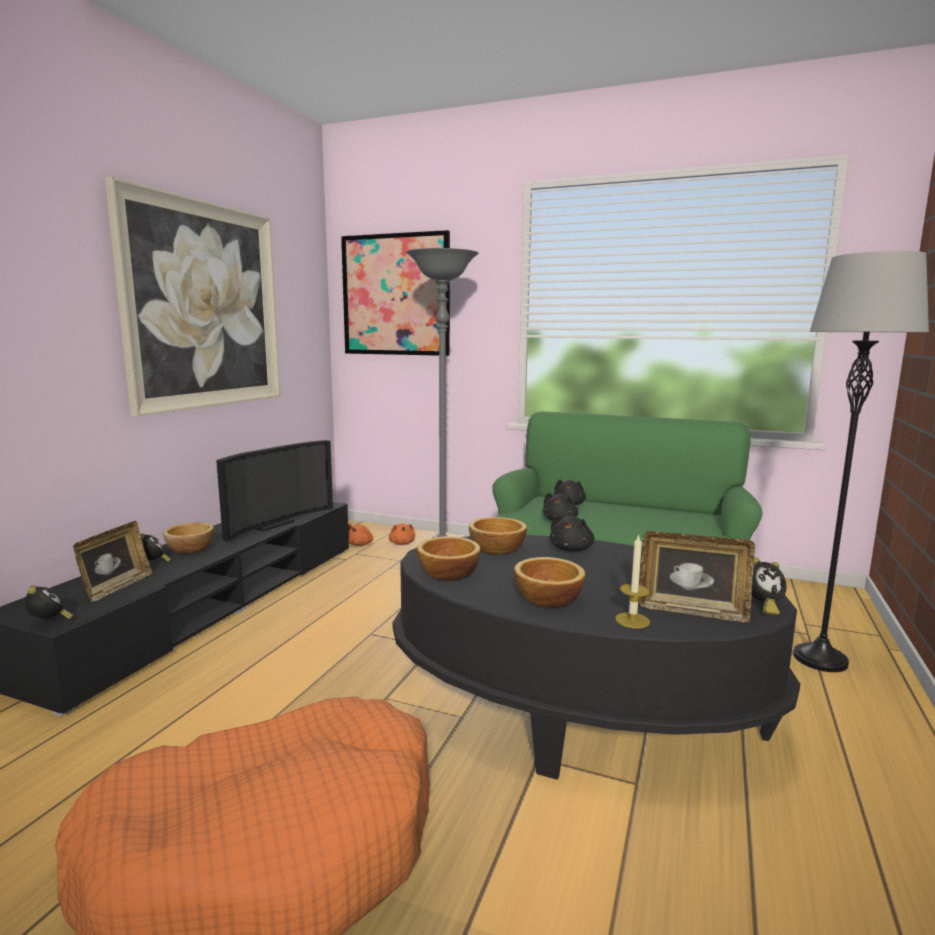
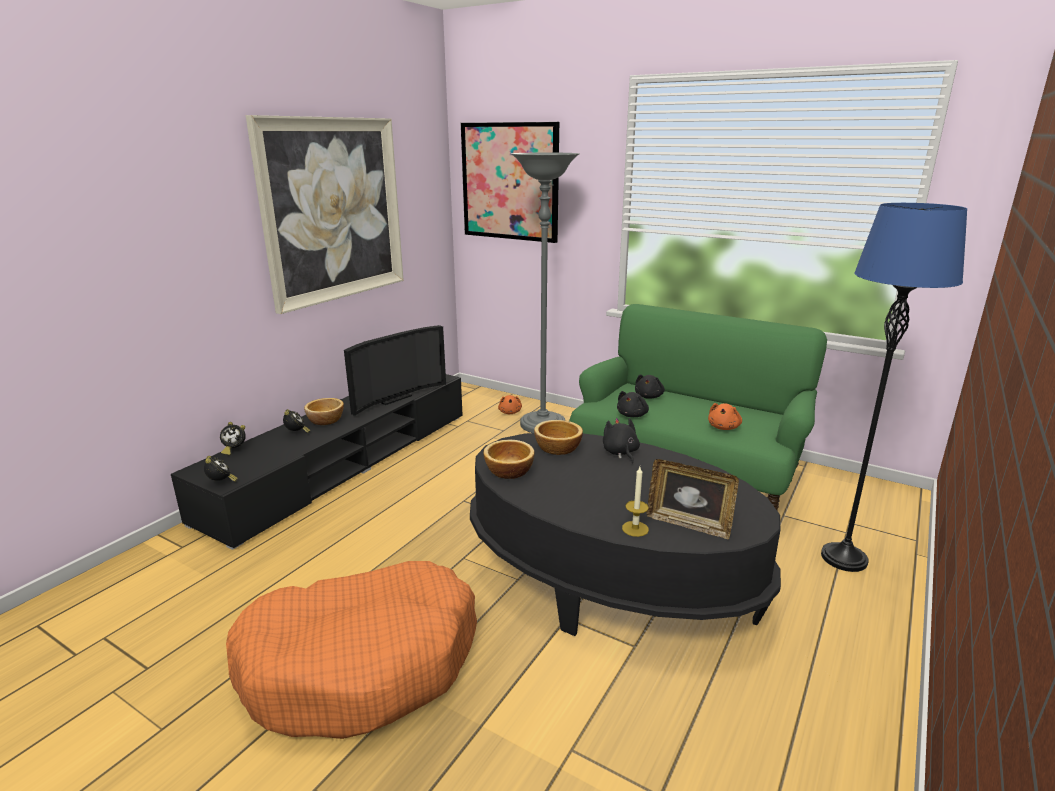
camera: 10 degrees right, 10 degrees up
picture frame [73,521,153,602] -> none
orange plush toy [348,524,373,546] -> orange plush toy moved to [708,403,742,430]
bowl [514,557,585,608] -> none
black plush toy [550,515,595,552] -> black plush toy turned 135 degrees clockwise [603,418,640,464]
alarm clock [752,557,787,615] -> alarm clock moved to [220,422,246,456]
grey floor lamp [793,251,929,672] -> blue floor lamp [821,203,967,572]

